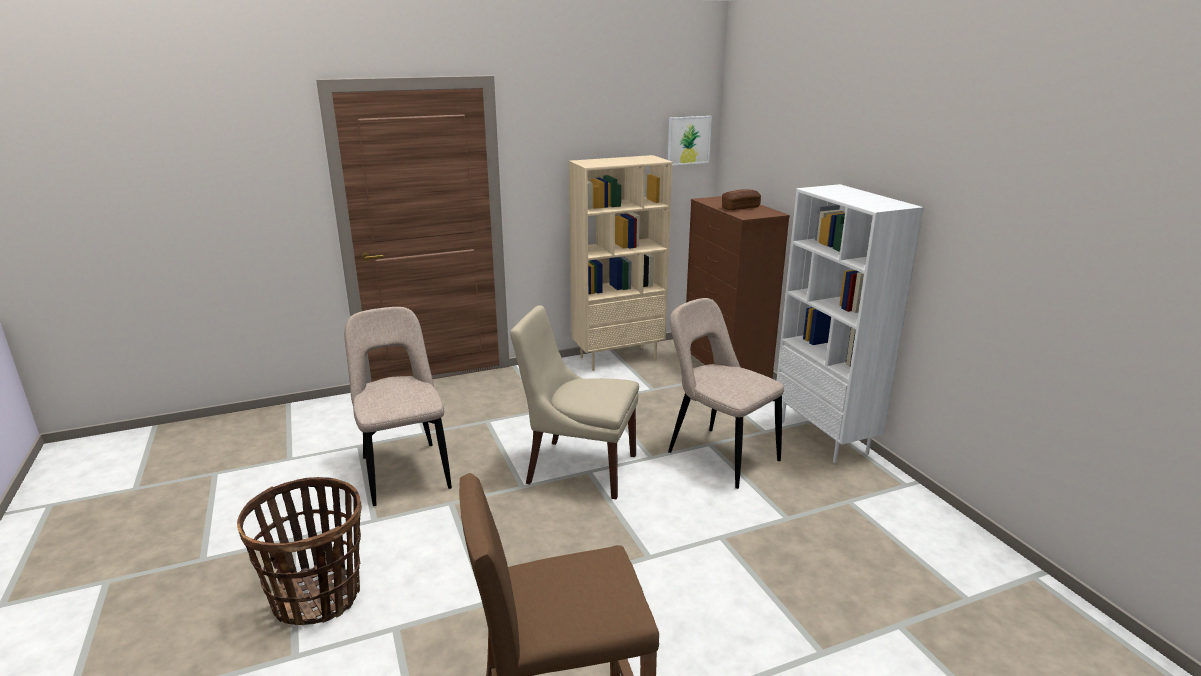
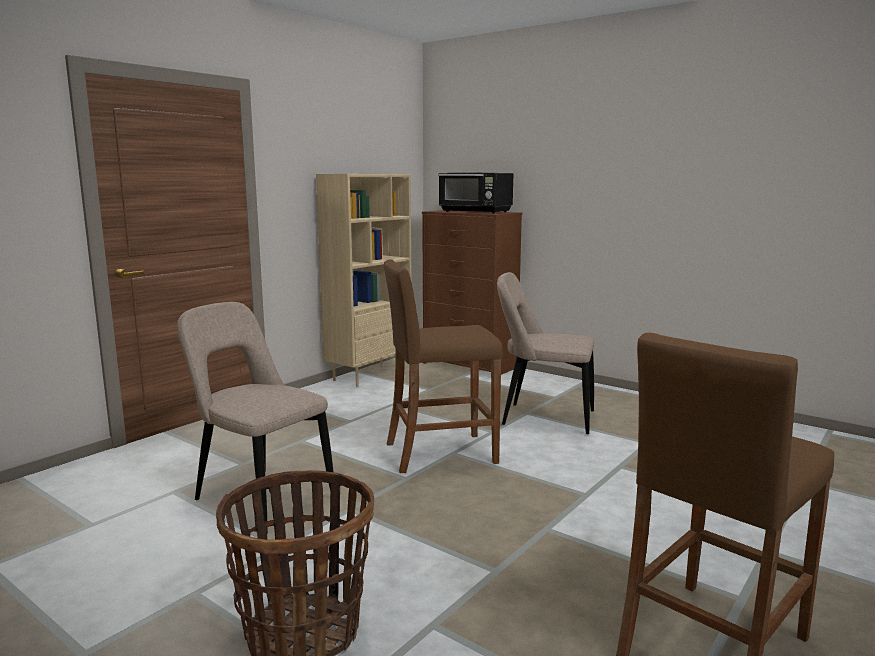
camera: 30 degrees left, 10 degrees down
beige chair [510,305,639,499] -> brown stool [384,259,503,473]
picture [668,116,712,166] -> none
bread [722,189,761,210] -> black microwave [438,172,513,213]
white bookcase [776,184,924,463] -> none

